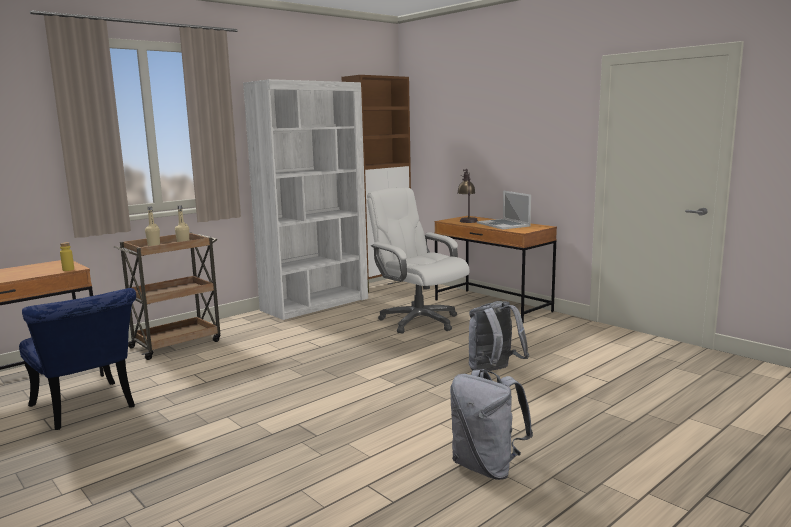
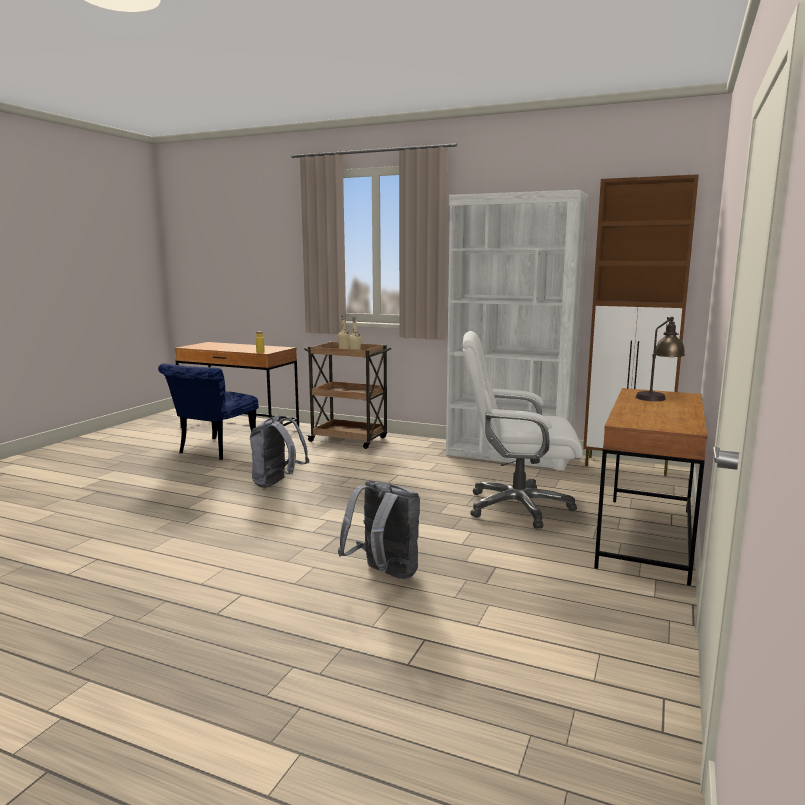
camera: 65 degrees right, 0 degrees up
white office chair [367,187,470,334] -> white office chair turned 105 degrees counterclockwise [463,331,583,529]
grey backpack [450,369,533,480] -> grey backpack moved to [250,415,310,488]
laptop [477,190,531,230] -> none

